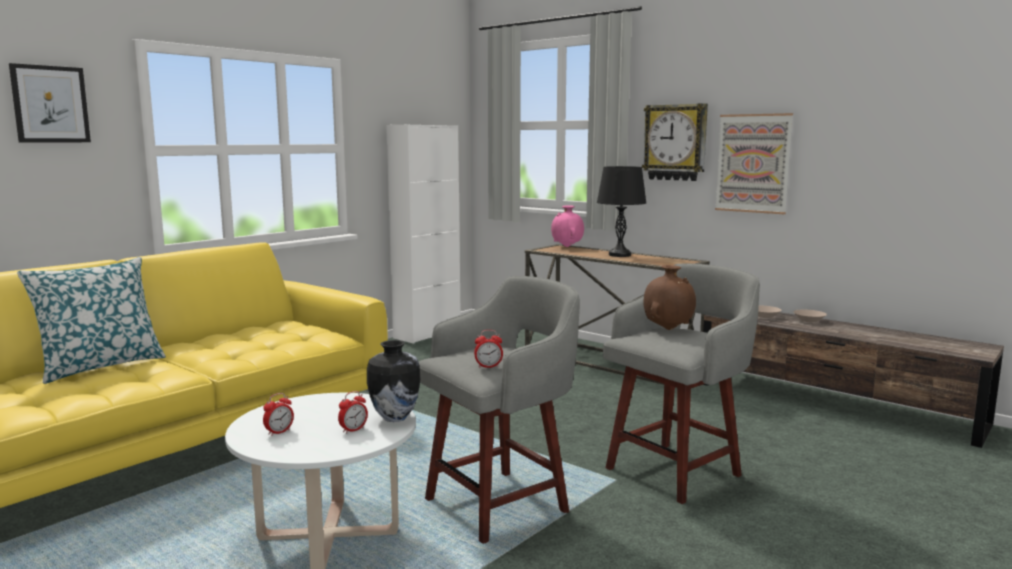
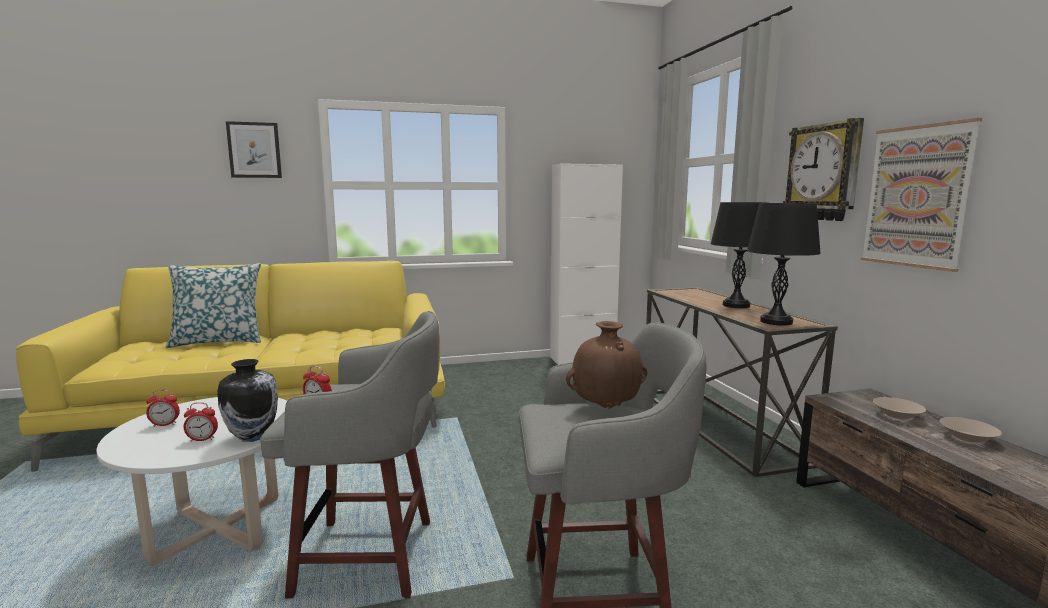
camera: 35 degrees right, 0 degrees up
pink vase [551,205,584,247] -> none
none -> black table lamp [747,203,821,326]

